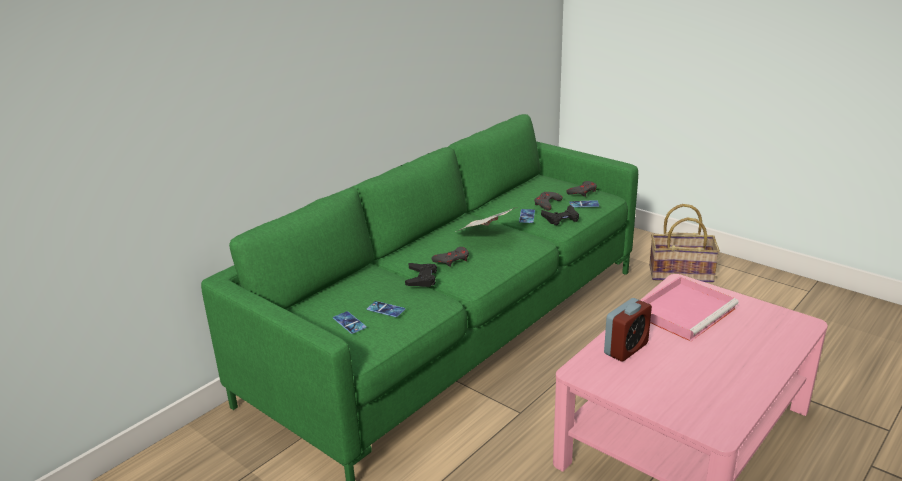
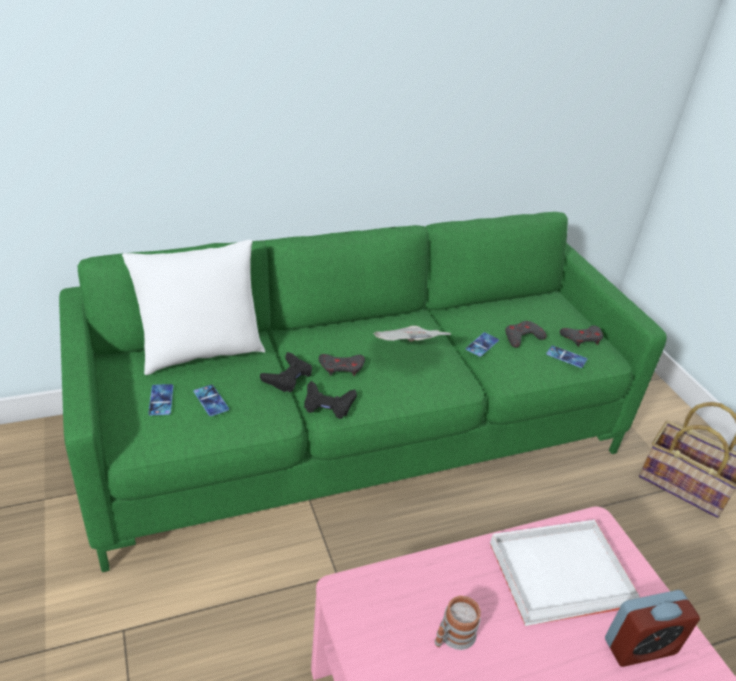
camera: 25 degrees right, 10 degrees up
black game controller [541,205,579,225] -> black game controller moved to [304,381,357,419]
alarm clock [604,298,652,361] -> alarm clock moved to [605,590,700,667]
pink tray [642,277,739,341] -> white tray [490,520,640,626]
none -> white pillow [122,240,265,375]
none -> mug [434,595,481,650]

